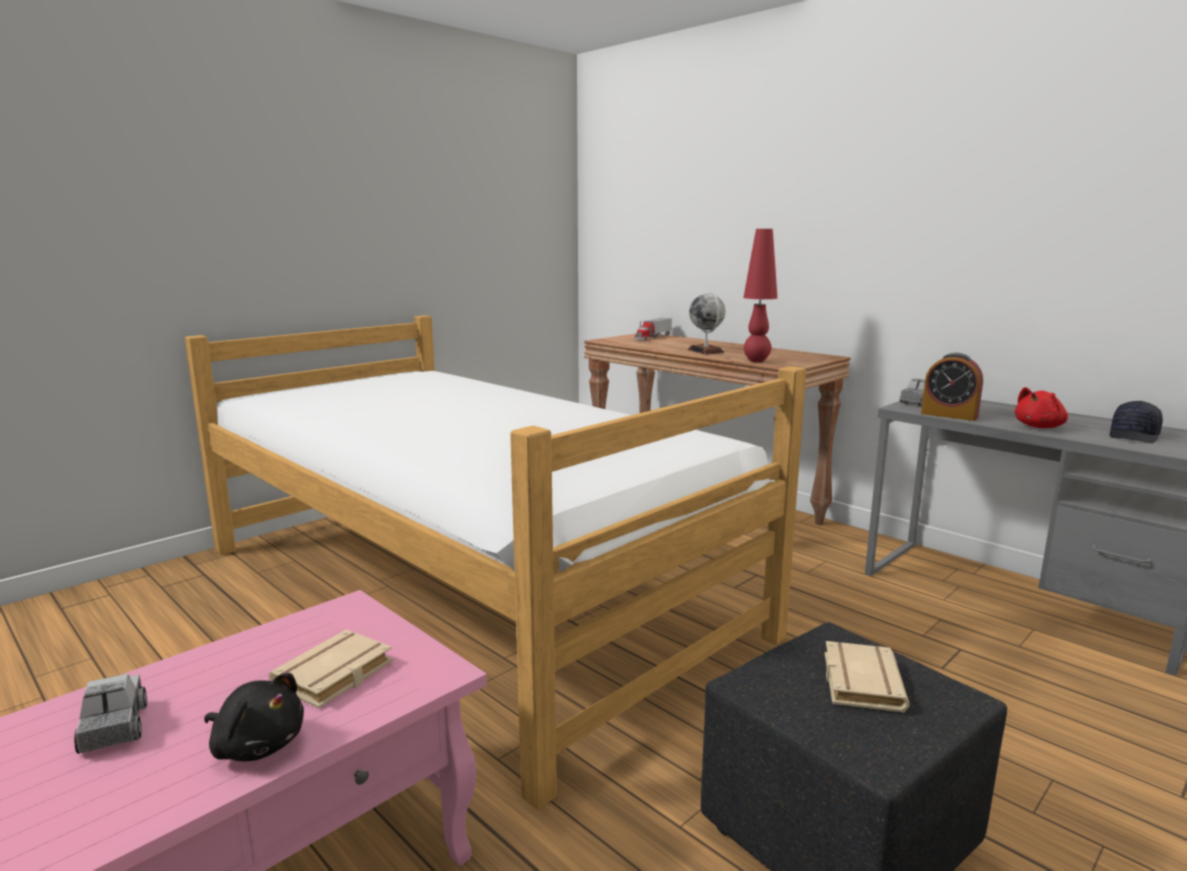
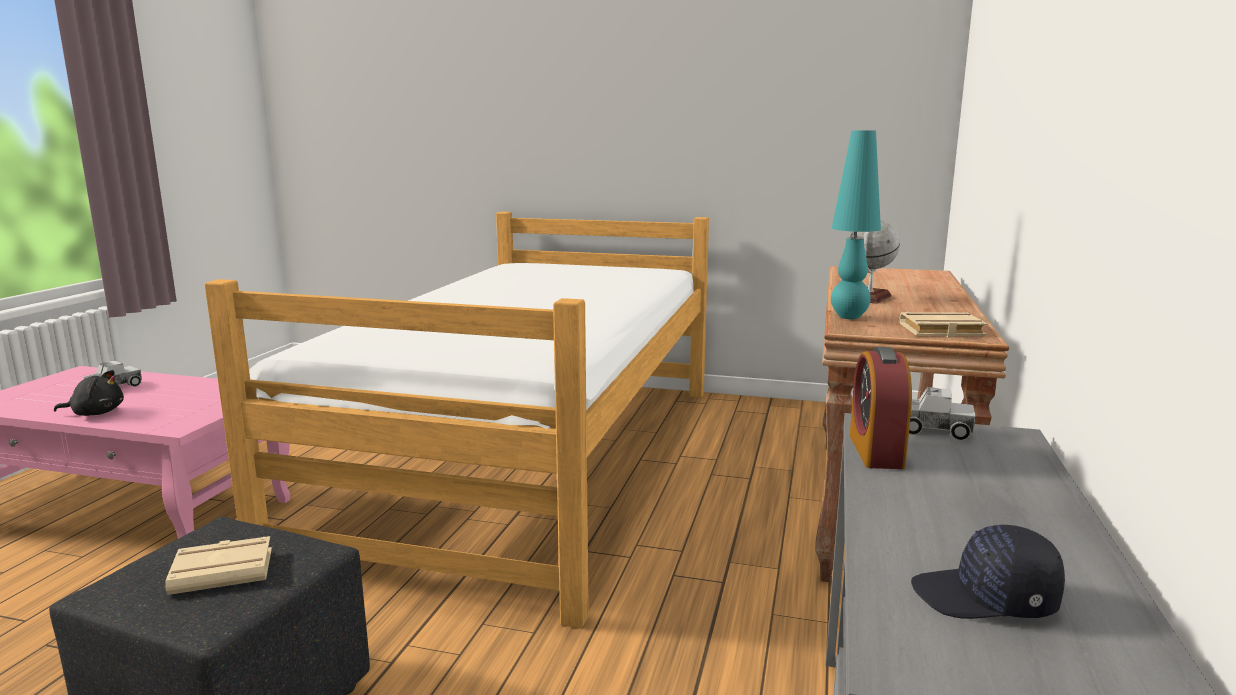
camera: 60 degrees right, 0 degrees up
black plush toy [204,673,304,762] -> black plush toy turned 90 degrees counterclockwise [54,370,124,416]
beige book [268,629,393,708] -> beige book moved to [900,312,988,337]
toy truck [634,318,672,340] -> none
red table lamp [743,229,777,362] -> turquoise table lamp [831,131,881,319]
red plush toy [1014,387,1068,428] -> none

